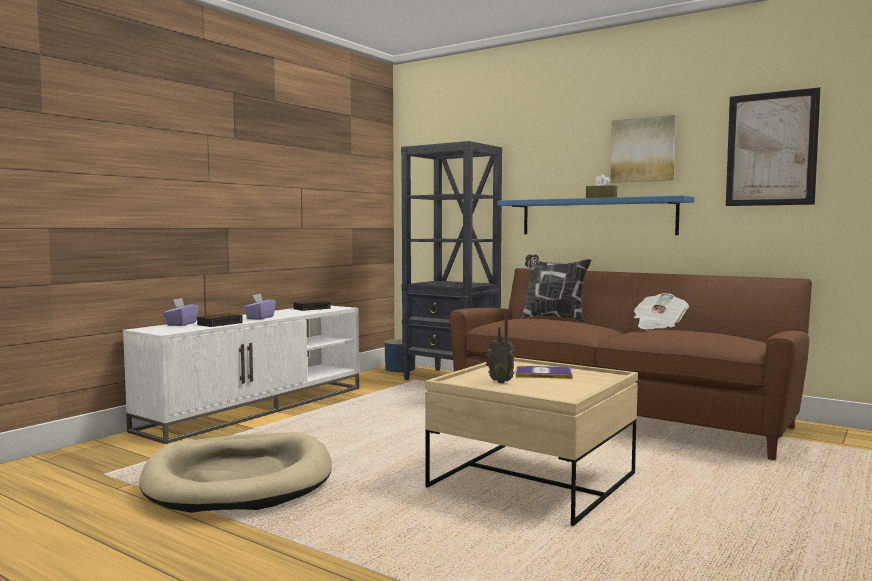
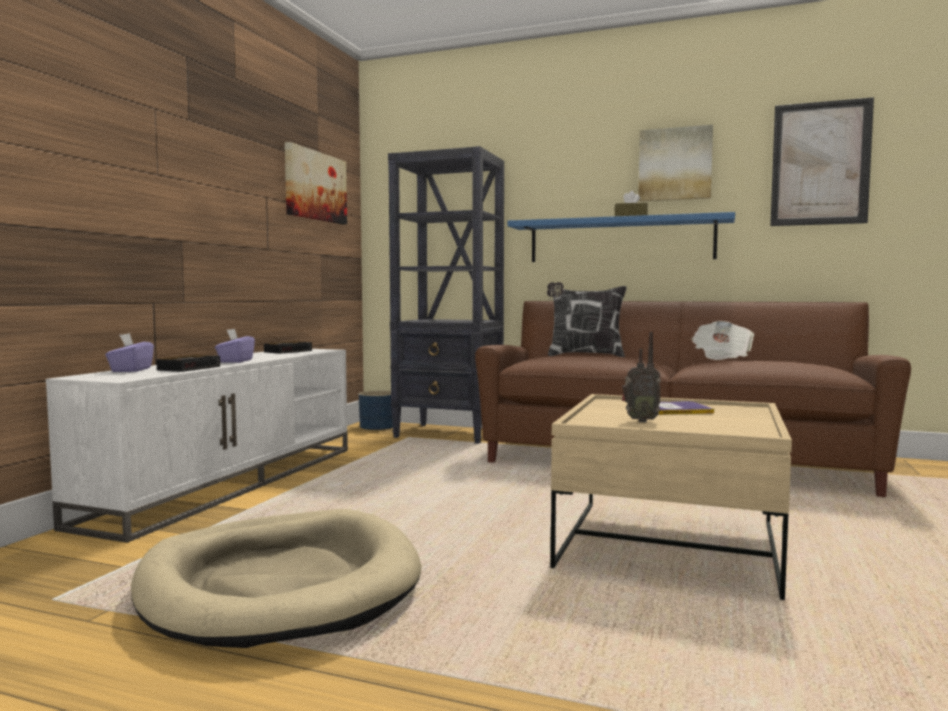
camera: 15 degrees left, 0 degrees up
none -> picture [285,142,347,224]

